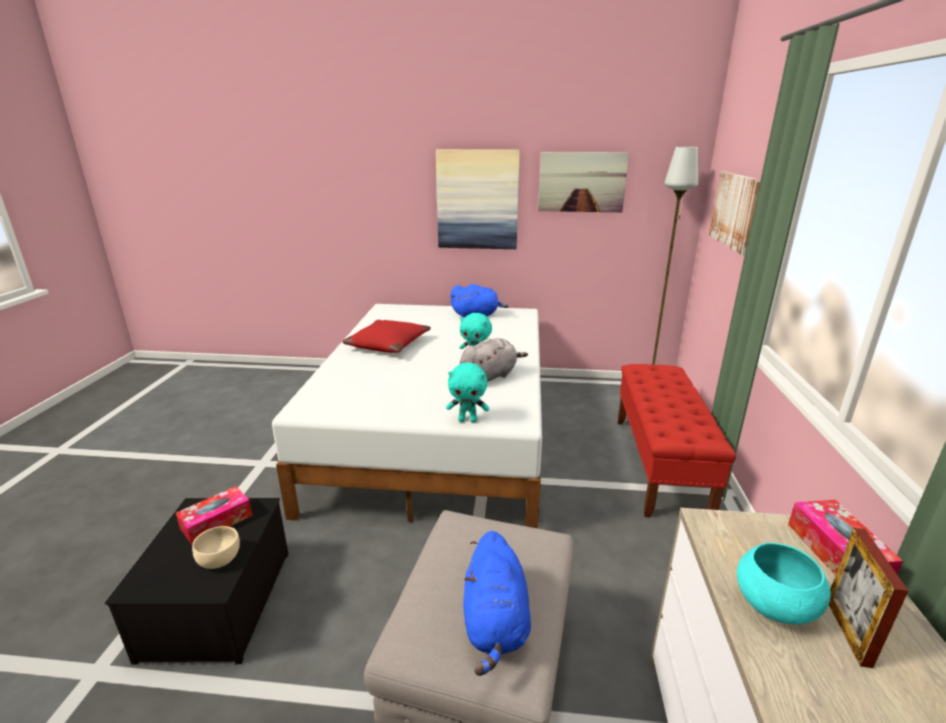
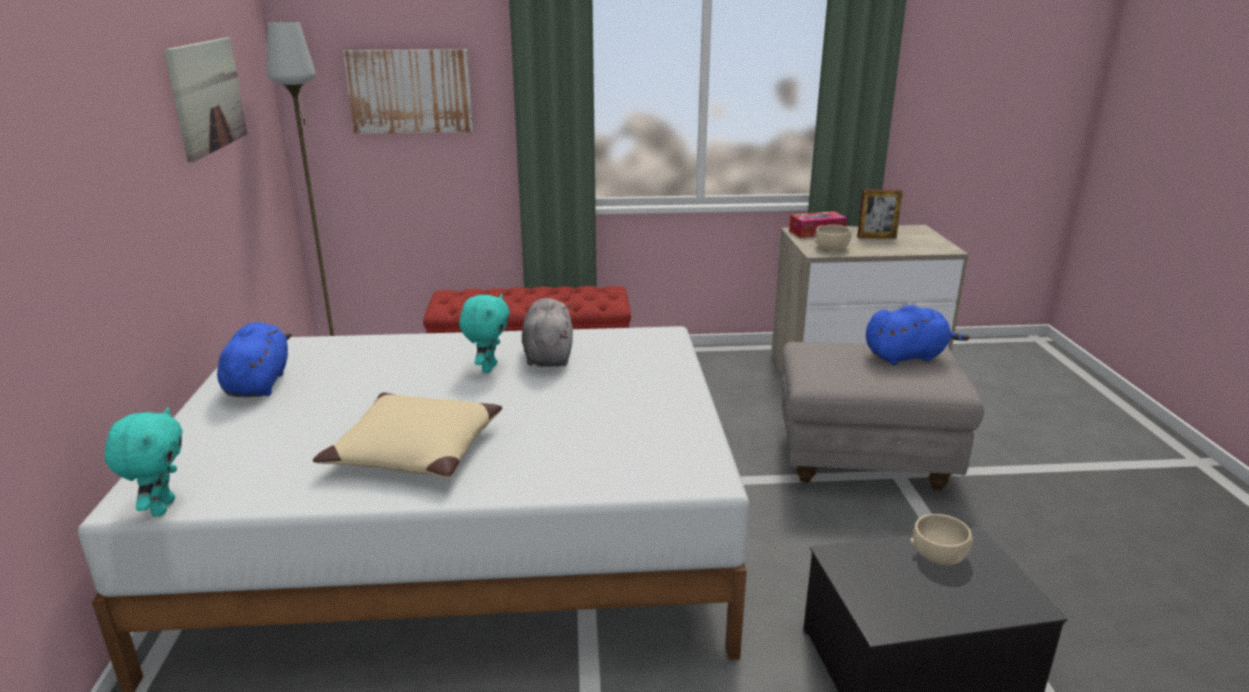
camera: 100 degrees left, 0 degrees up
tissue box [176,486,253,545] -> none
red pillow [343,320,431,353] -> beige pillow [313,393,502,478]
picture [436,149,520,249] -> none
turquoise plush toy [446,363,489,422] -> turquoise plush toy moved to [104,407,183,517]
grey plush toy [460,338,528,382] -> grey plush toy turned 45 degrees clockwise [522,298,573,367]
turquoise bowl [737,543,831,624] -> none
none -> beige bowl [814,225,852,251]

